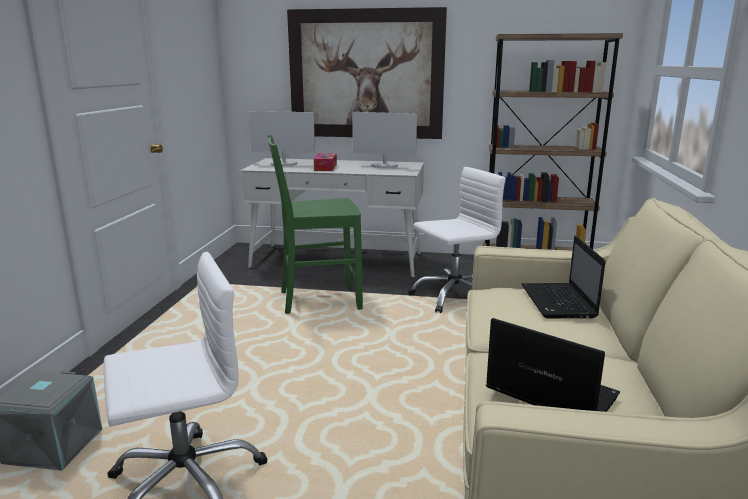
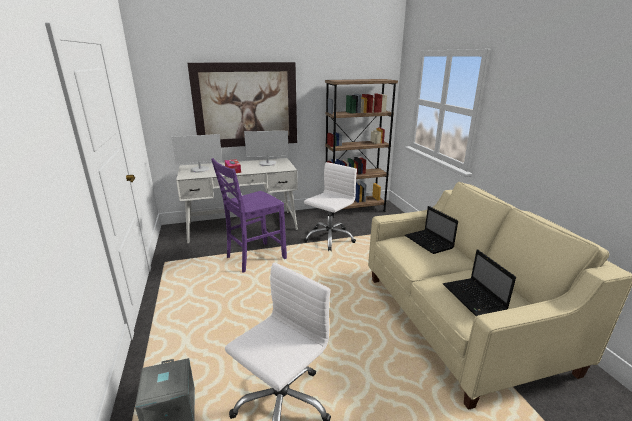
camera: 25 degrees left, 5 degrees up
green chair [268,135,363,314] -> purple chair [211,158,287,273]
laptop [486,318,620,412] -> laptop turned 120 degrees counterclockwise [443,250,516,316]

